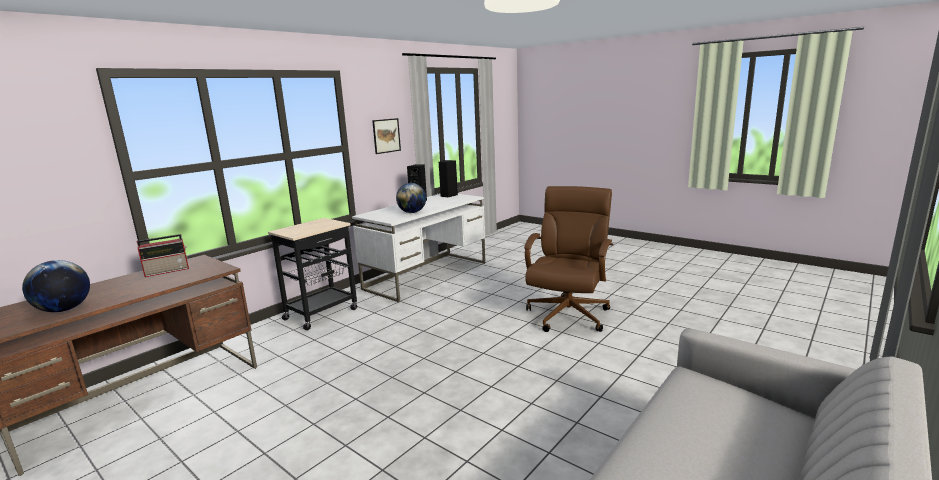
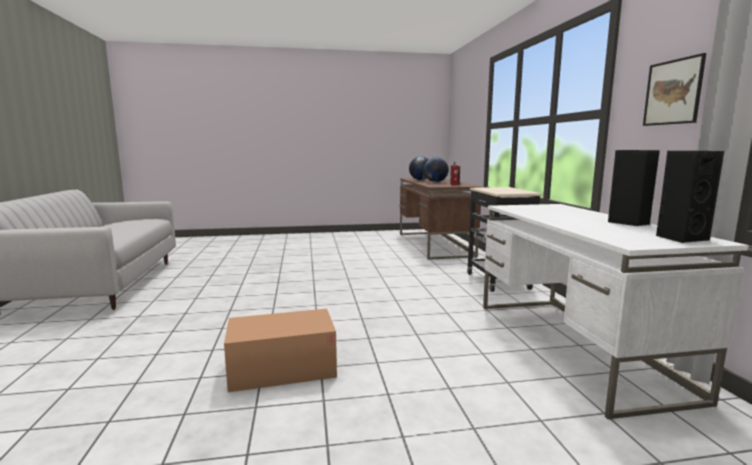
camera: 130 degrees right, 5 degrees down
globe [396,183,426,213] -> globe moved to [424,157,449,182]
brown office chair [524,186,614,332] -> cardboard box [224,309,337,392]

